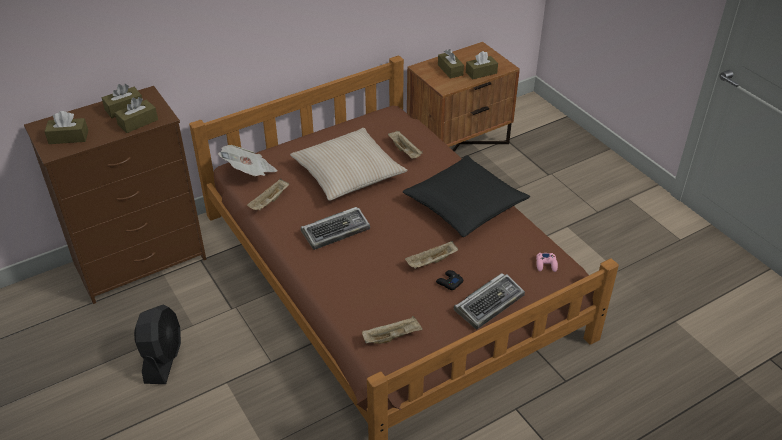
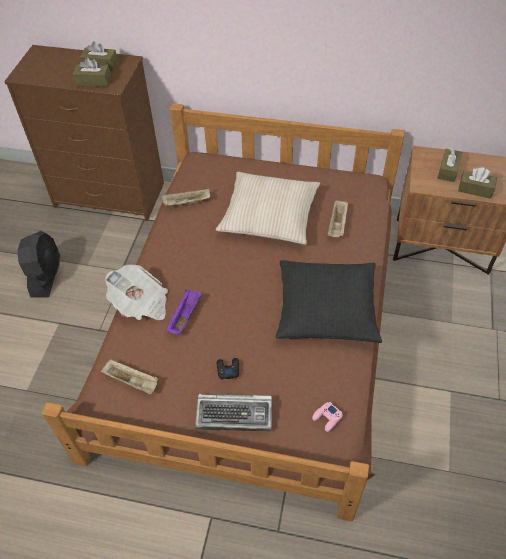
camera: 45 degrees right, 10 degrees up
brown tissue box [44,111,88,144] -> none
black fan [134,304,181,384] -> black fan turned 45 degrees counterclockwise [18,231,60,298]
newspaper [218,145,278,176] -> newspaper moved to [105,265,168,320]
keyboard [301,207,370,250] -> none
beige tray [405,241,458,269] -> none
none -> purple tray [166,290,202,335]

